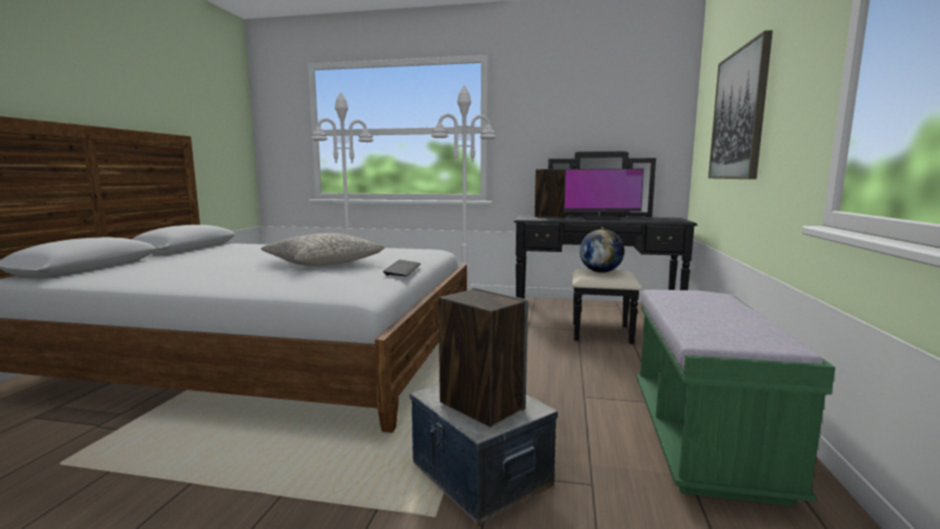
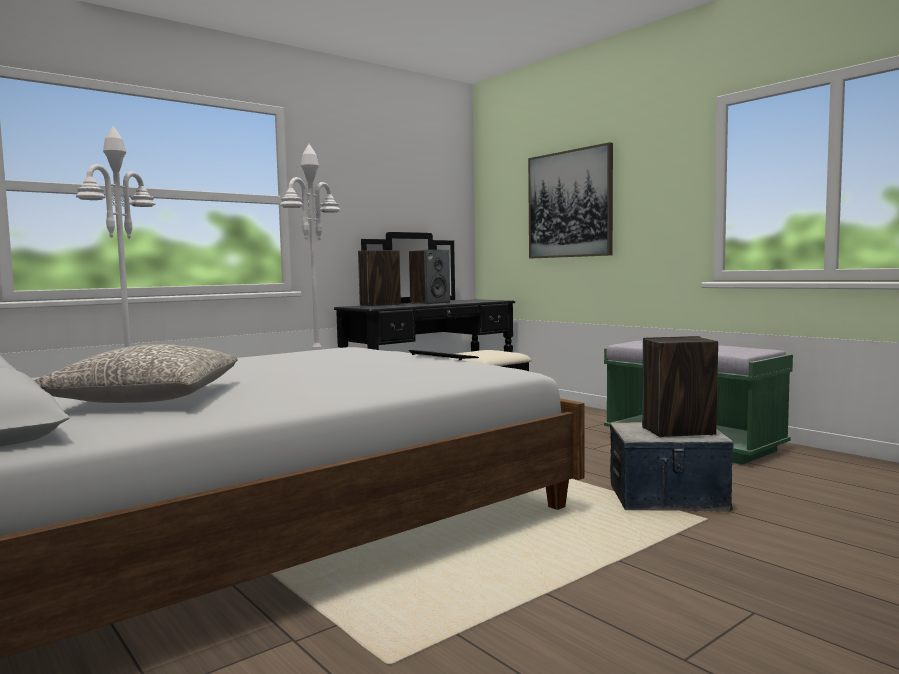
camera: 50 degrees left, 5 degrees down
grey pillow [261,233,385,266] -> grey pillow moved to [34,344,237,403]
monitor [564,168,644,220] -> speaker [409,250,450,304]
globe [580,229,625,273] -> none

